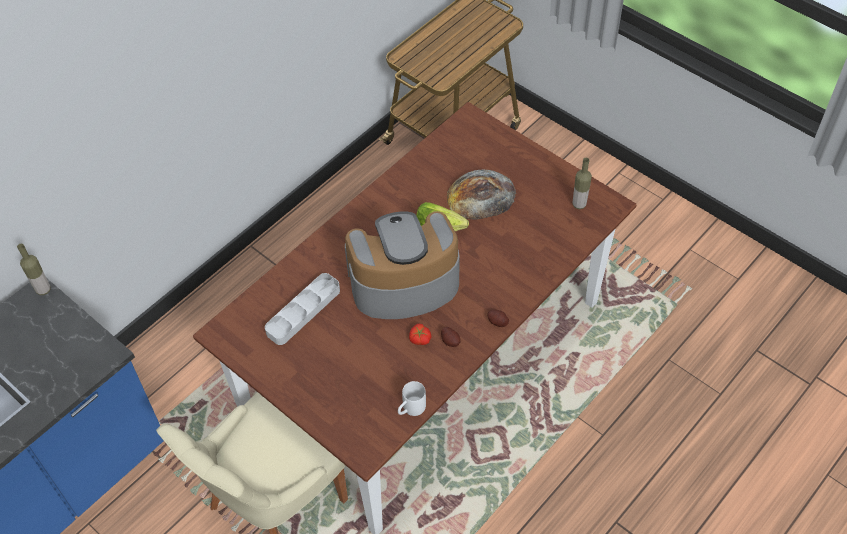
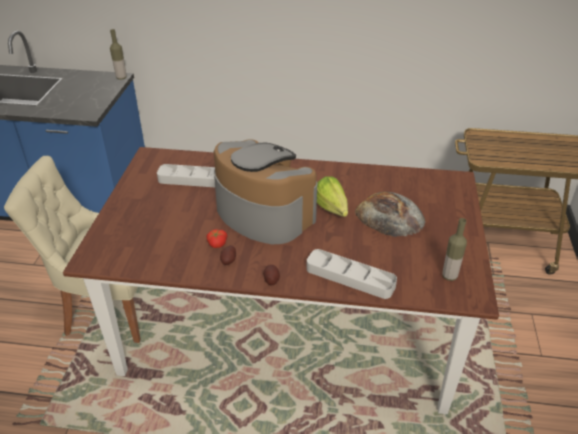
camera: 55 degrees right, 15 degrees down
white mug [398,381,426,416] -> none
none -> grey tray [306,249,397,299]

